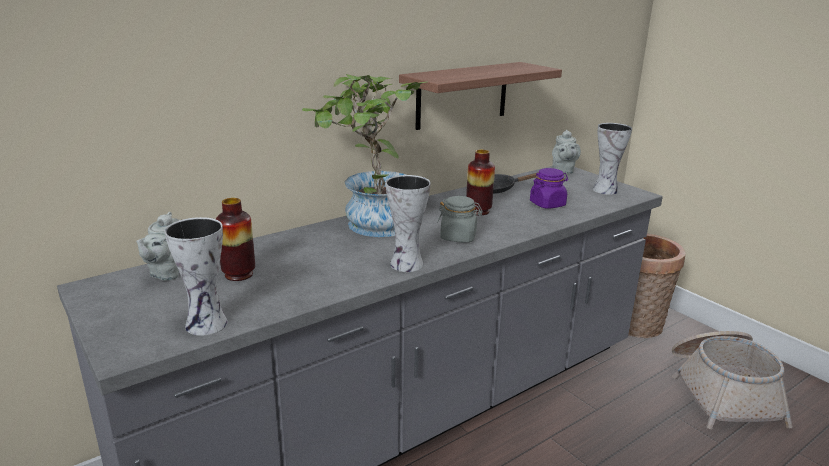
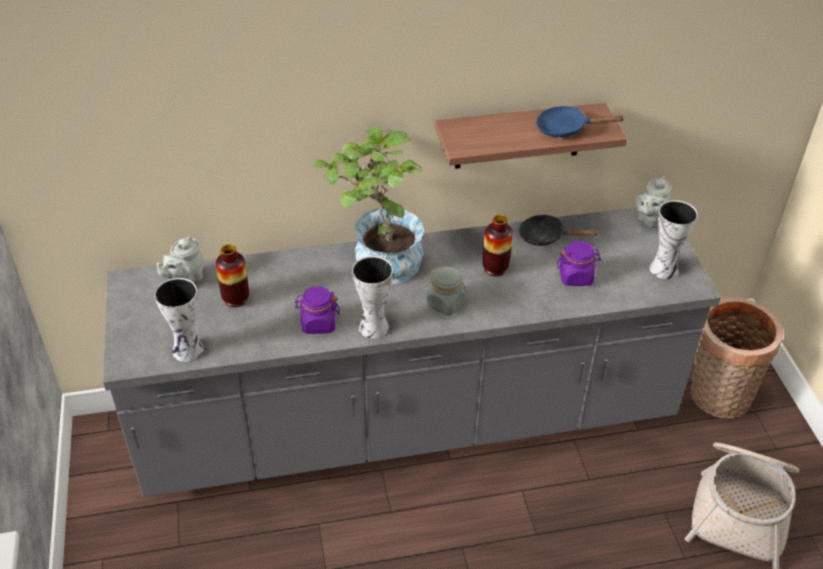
camera: 25 degrees right, 20 degrees up
none -> purple jar [295,286,340,334]
none -> blue frying pan [536,106,625,137]

